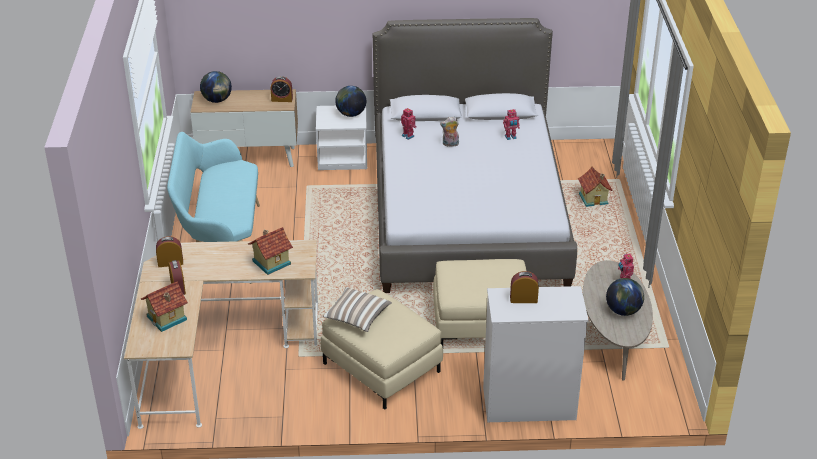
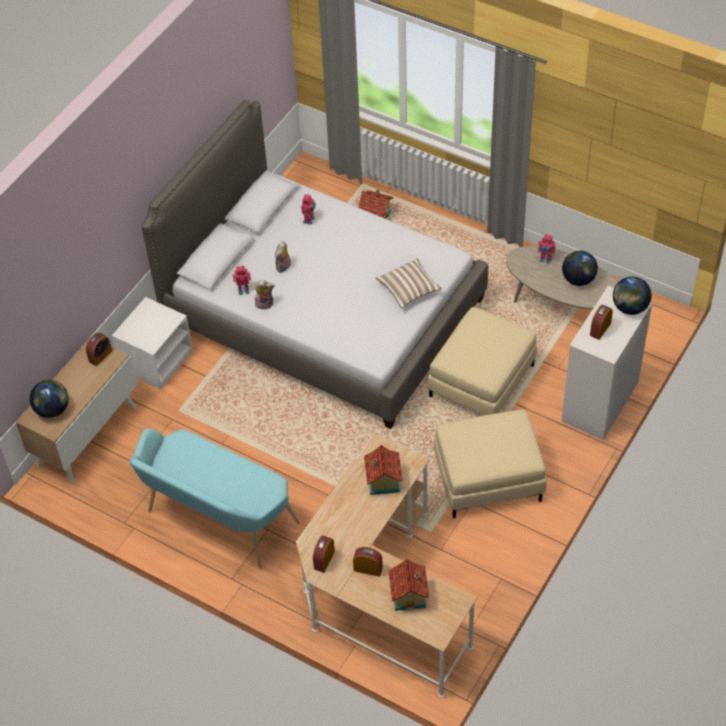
camera: 55 degrees left, 15 degrees up
pillow [323,287,392,332] -> pillow moved to [376,258,442,308]
globe [335,86,366,117] -> globe moved to [613,276,652,315]
none -> plush toy [254,280,275,310]

